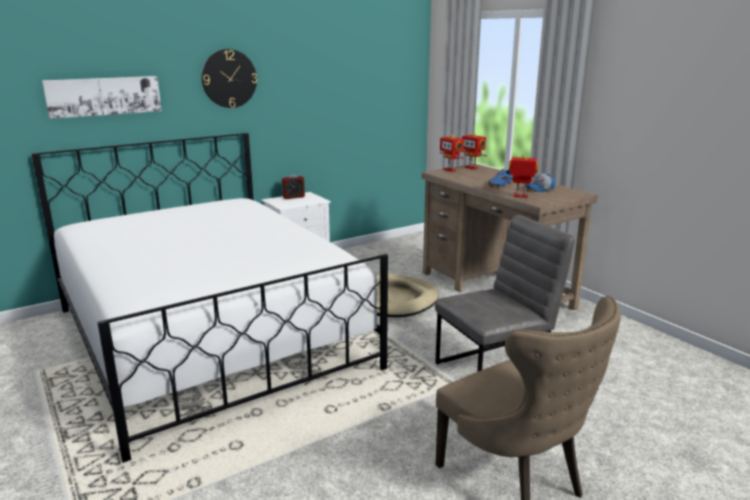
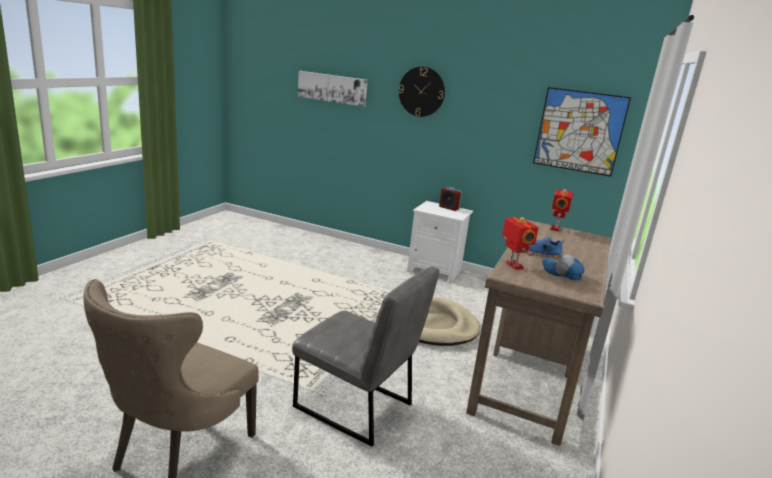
camera: 55 degrees right, 0 degrees up
white bed [31,133,388,463] -> none
toy robot [462,133,487,170] -> none
none -> picture [533,87,631,177]

